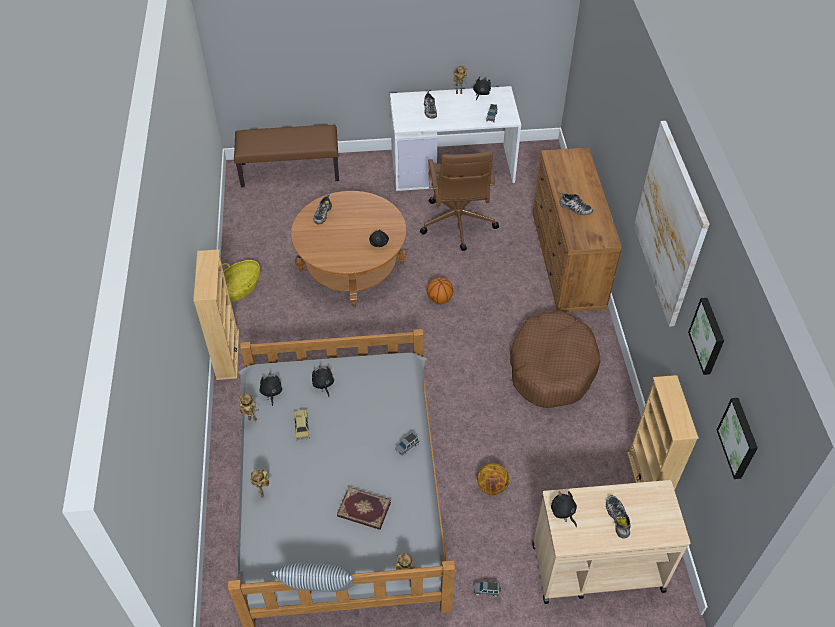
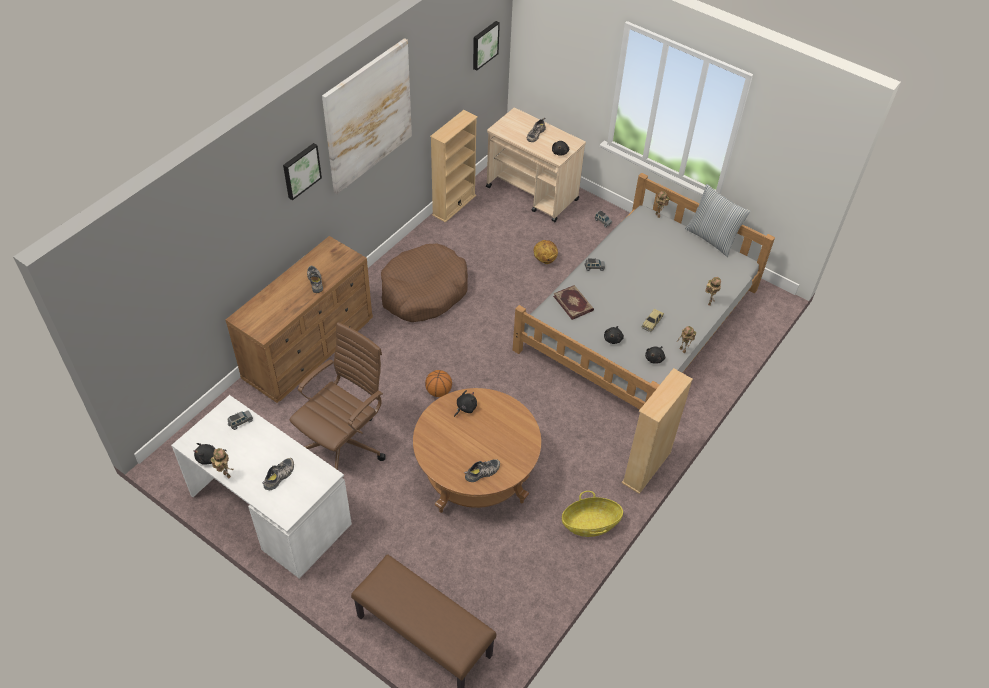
camera: 140 degrees left, 0 degrees up
book [337,487,391,530] -> book moved to [553,285,594,320]
picture [688,298,724,375] -> picture moved to [283,143,322,200]

